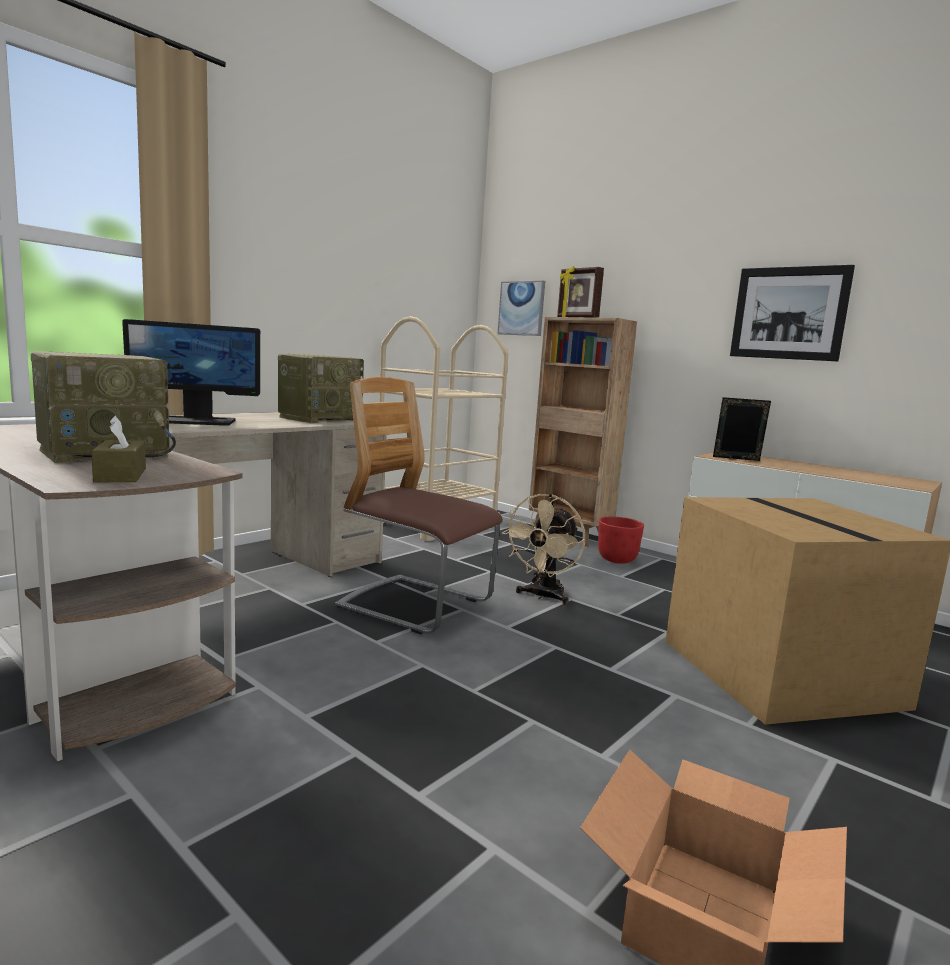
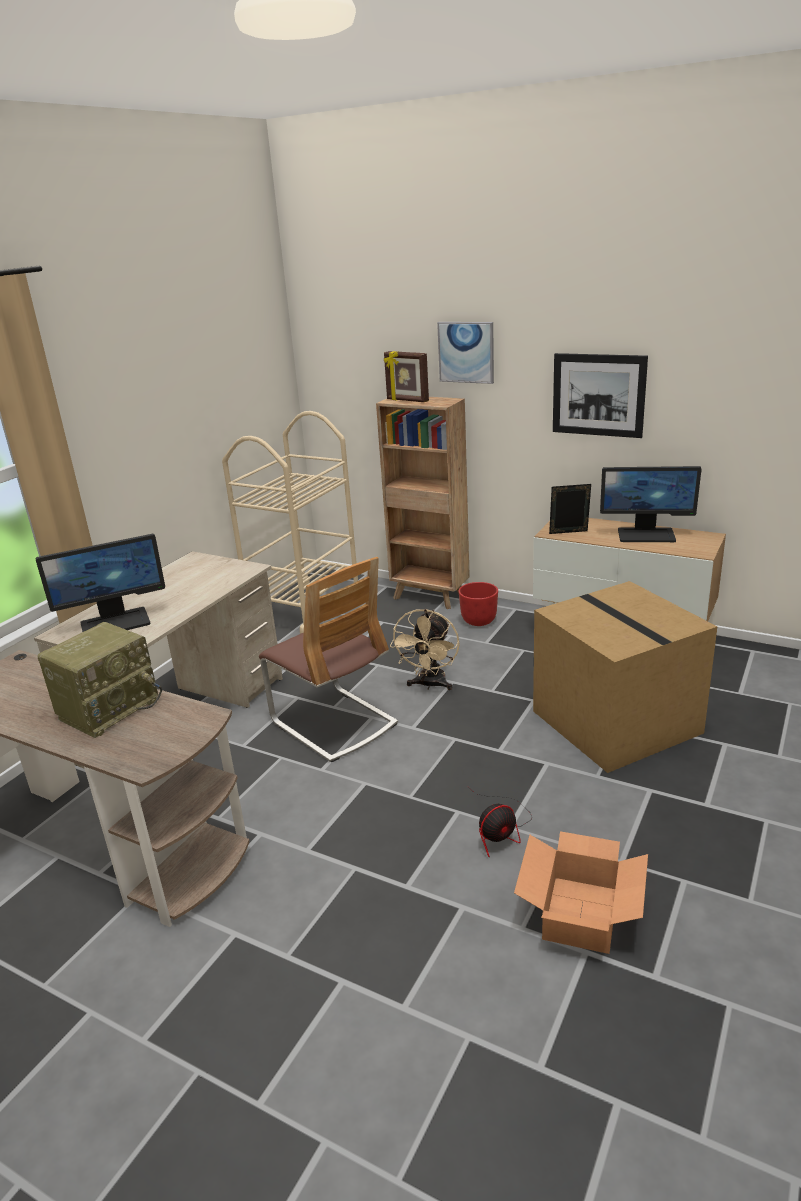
camera: 10 degrees left, 15 degrees up
brown tissue box [91,416,146,482] -> none
radio [278,354,364,423] -> none
chair [335,377,503,634] -> chair turned 150 degrees counterclockwise [259,557,398,762]
picture [498,281,545,336] -> picture moved to [437,322,494,384]
none -> fan [473,791,532,857]
none -> monitor [600,466,702,542]

